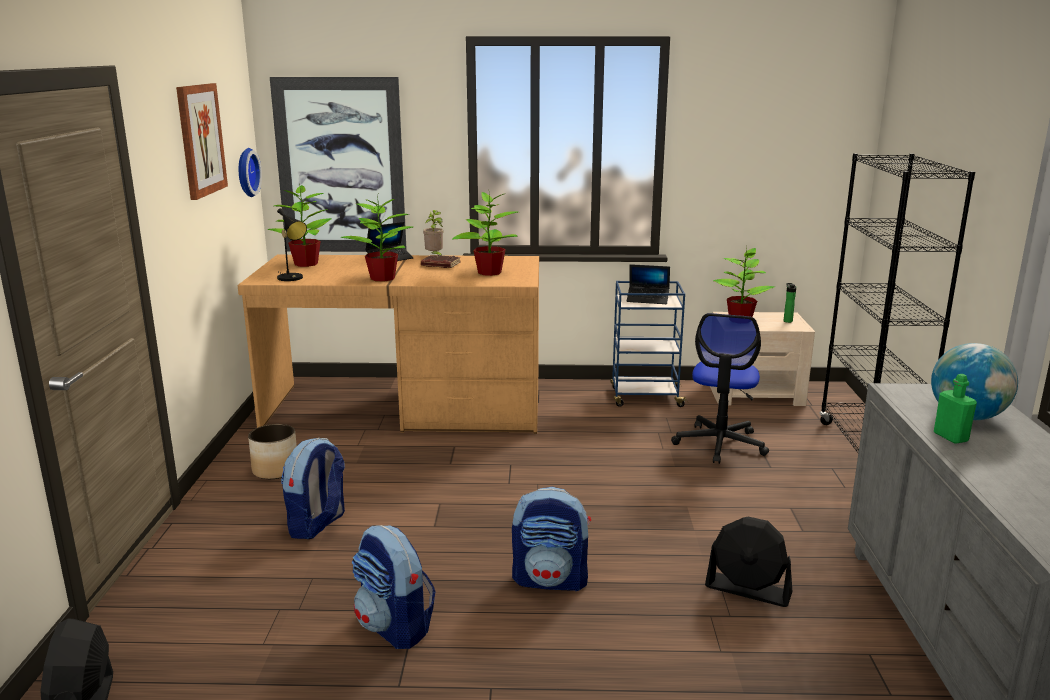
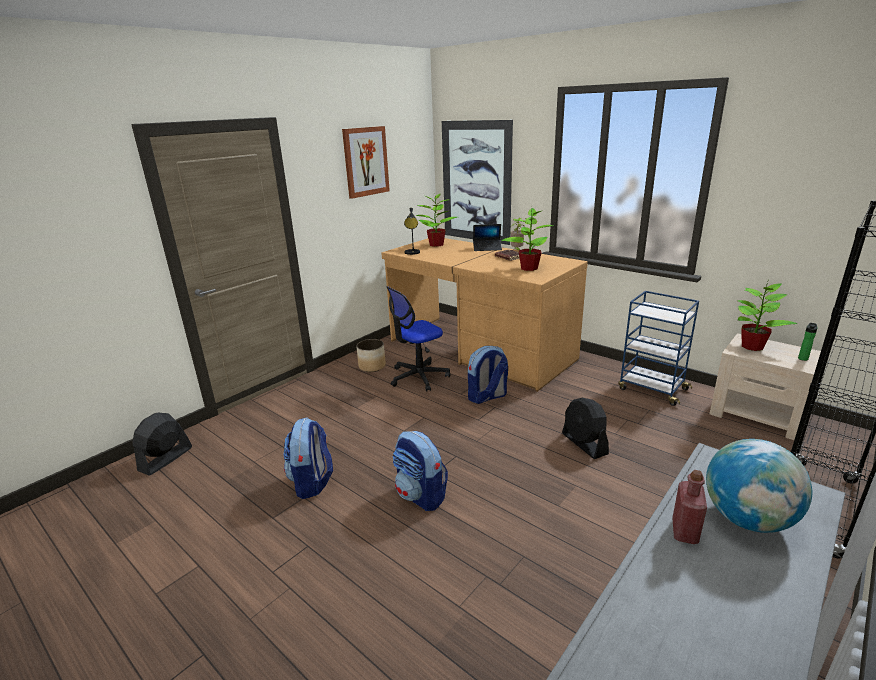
camera: 40 degrees right, 5 degrees up
wall clock [239,148,262,197] -> none
backpack [281,438,345,539] -> backpack moved to [468,346,508,404]
potted plant [340,196,413,282] -> none
laptop [627,264,670,304] -> none
office chair [671,313,769,464] -> office chair moved to [386,286,451,392]
black fan [705,517,792,607] -> black fan moved to [562,398,609,459]
green bottle [934,374,977,444] -> red bottle [672,470,707,544]

